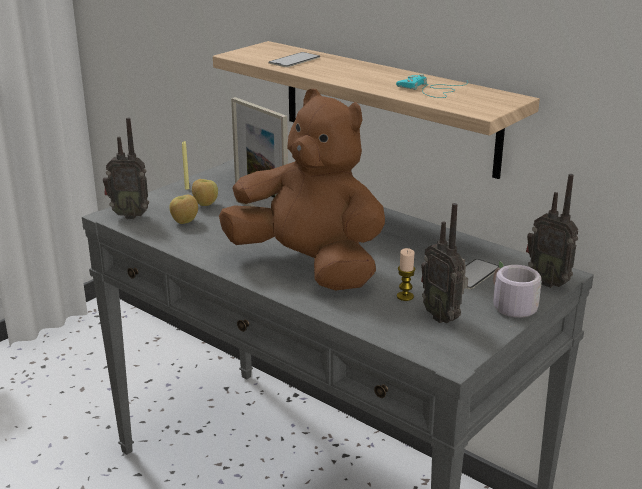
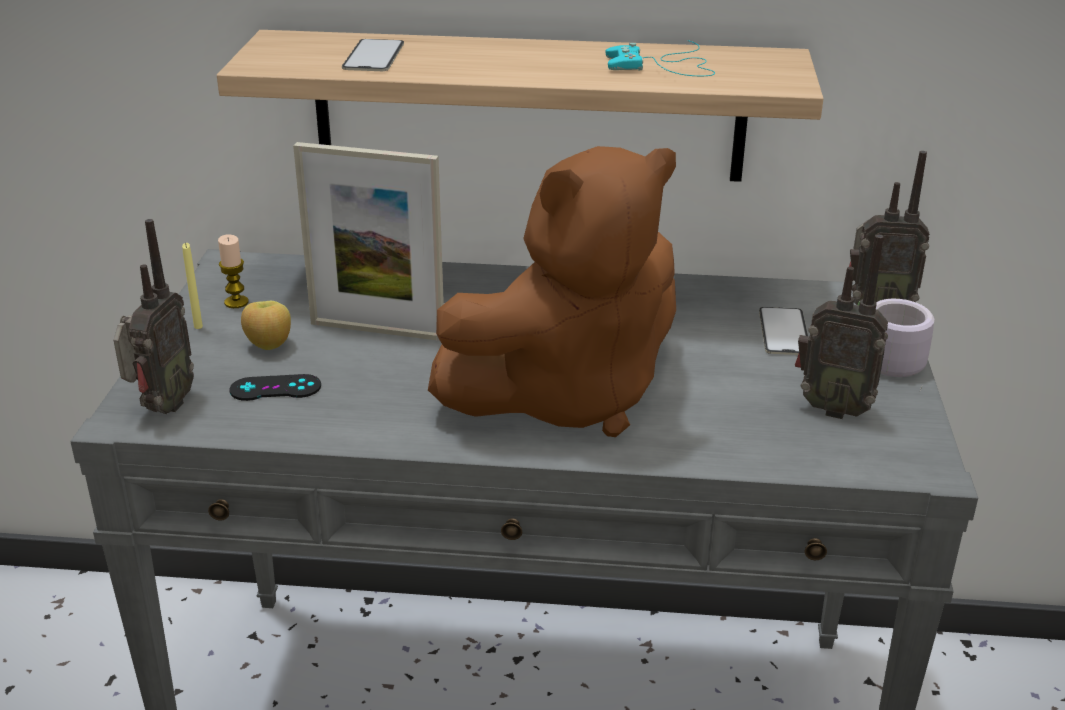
camera: 35 degrees left, 5 degrees up
radio [103,118,149,219] -> radio turned 45 degrees counterclockwise [114,219,194,414]
apple [170,195,198,224] -> black game controller [229,374,321,401]
brown plush toy [219,89,385,291] -> brown plush toy turned 150 degrees clockwise [428,146,676,437]
candle [397,248,415,301] -> candle moved to [218,234,249,308]

